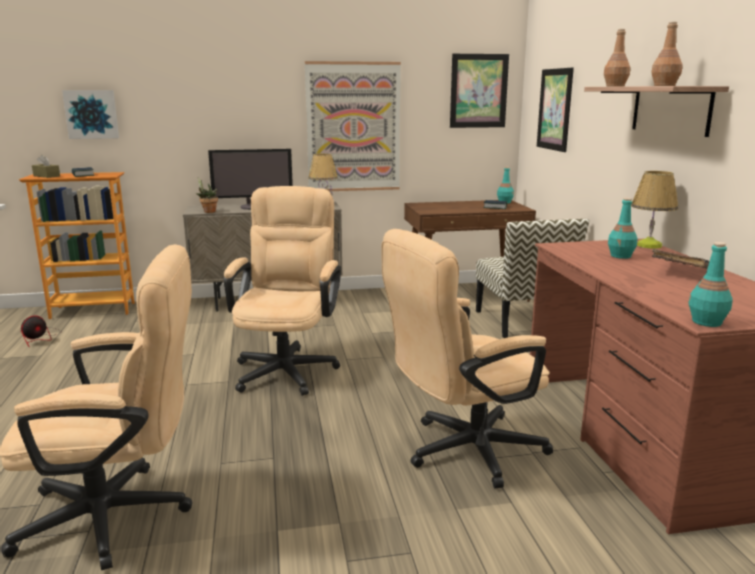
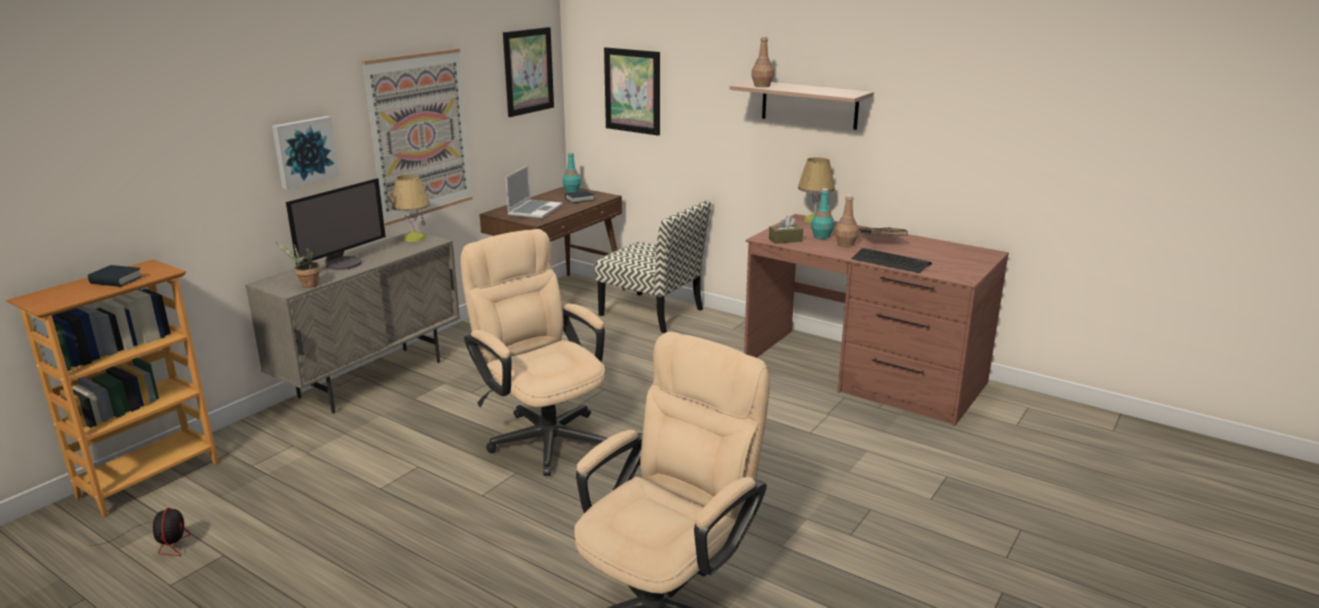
camera: 45 degrees left, 5 degrees up
brown tissue box [32,155,60,178] -> brown tissue box moved to [769,216,803,244]
picture [62,90,119,139] -> picture moved to [272,116,339,189]
beige office chair [381,229,553,488] -> none
brown bottle [651,22,683,86] -> brown bottle moved to [835,195,859,247]
turquoise bottle [688,242,733,327] -> none
none -> laptop [506,165,562,219]
none -> keyboard [851,248,932,273]

